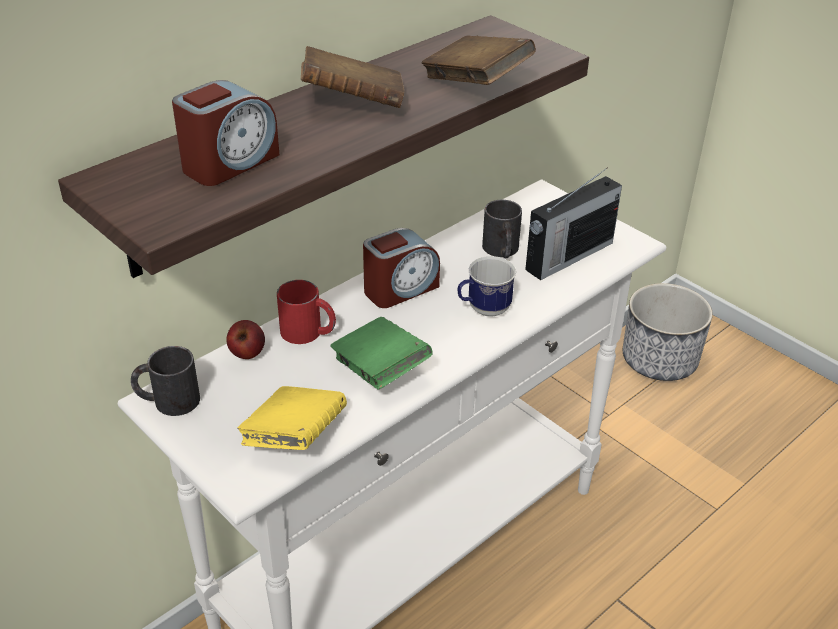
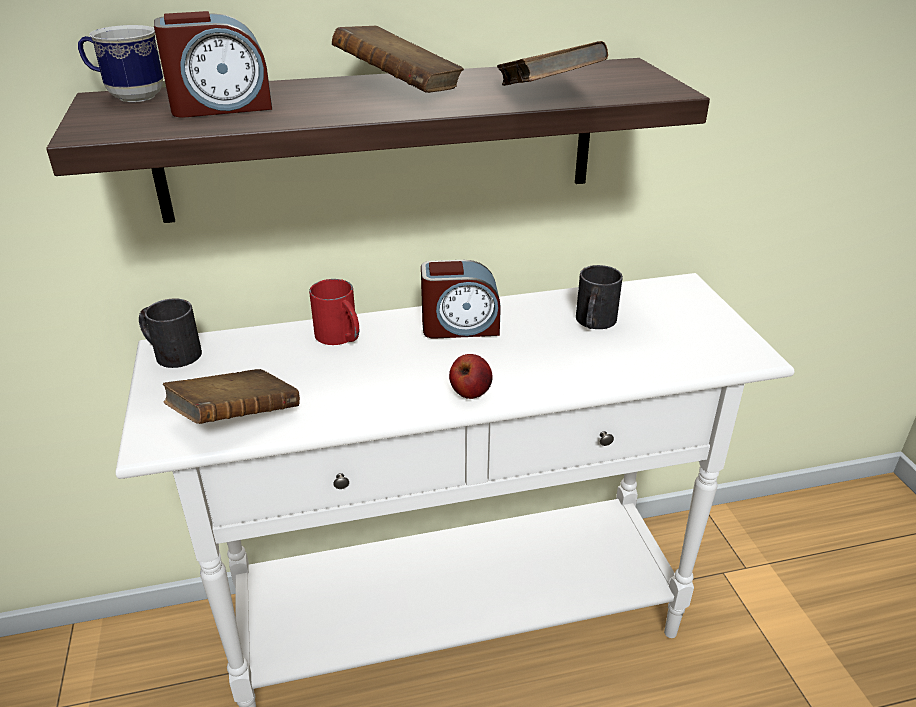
camera: 30 degrees right, 5 degrees down
apple [226,320,265,359] -> apple moved to [449,354,493,399]
yellow book [237,386,347,450] -> brown book [163,369,300,424]
green book [330,317,433,389] -> none
mug [457,256,516,317] -> mug moved to [78,25,163,102]
radio [525,168,622,280] -> none
planter [623,283,713,381] -> none

